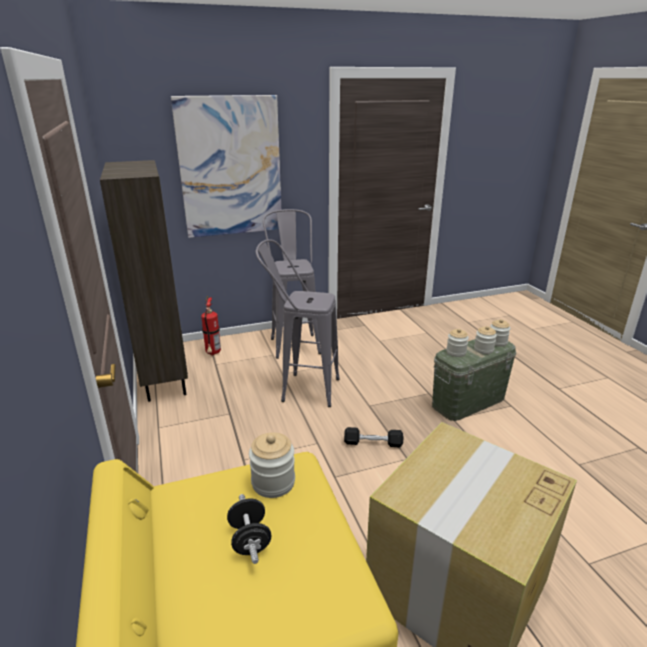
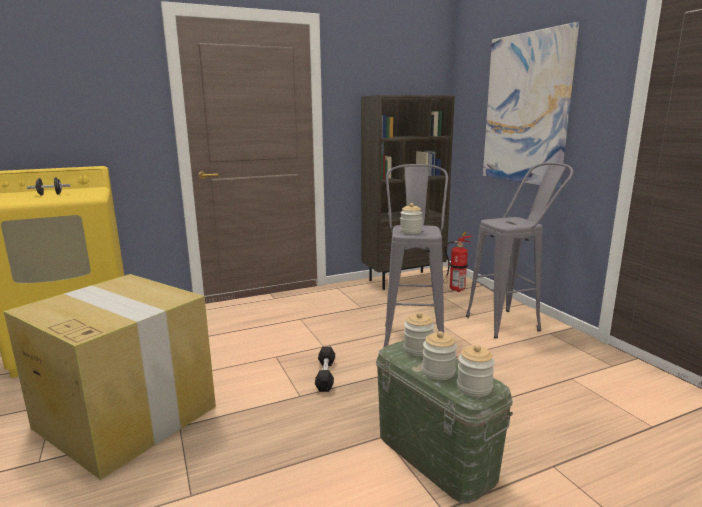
camera: 85 degrees right, 10 degrees down
jar [249,432,295,498] -> jar moved to [400,203,422,234]

